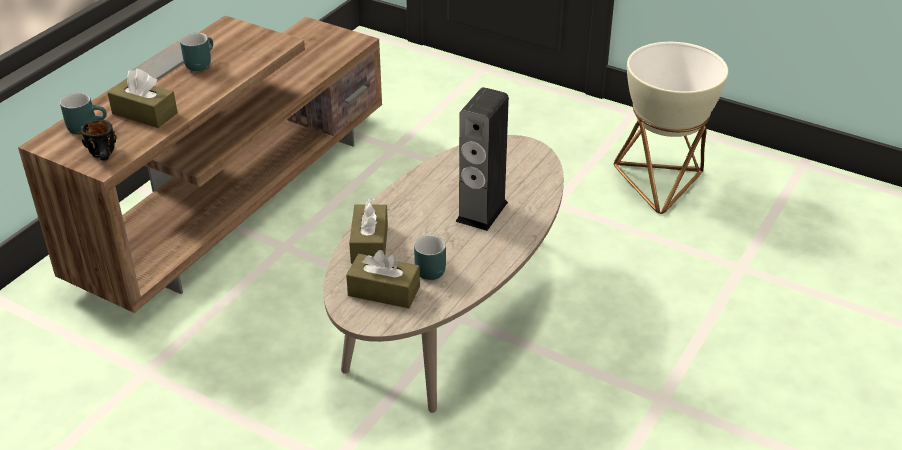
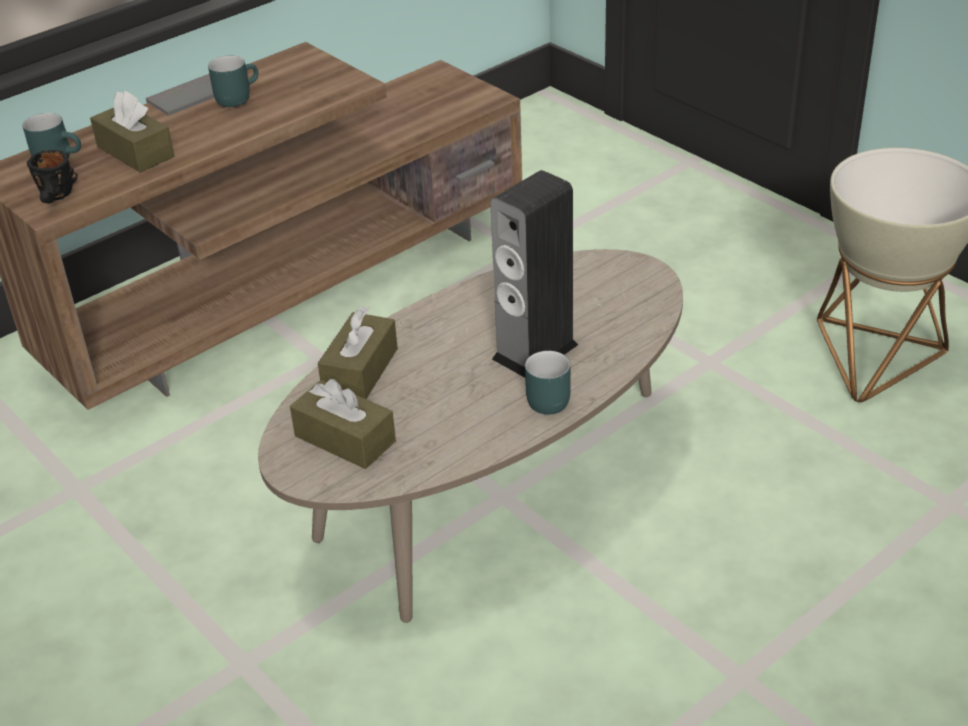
camera: 20 degrees right, 0 degrees up
turquoise mug [414,235,446,280] -> turquoise mug moved to [525,351,571,415]

